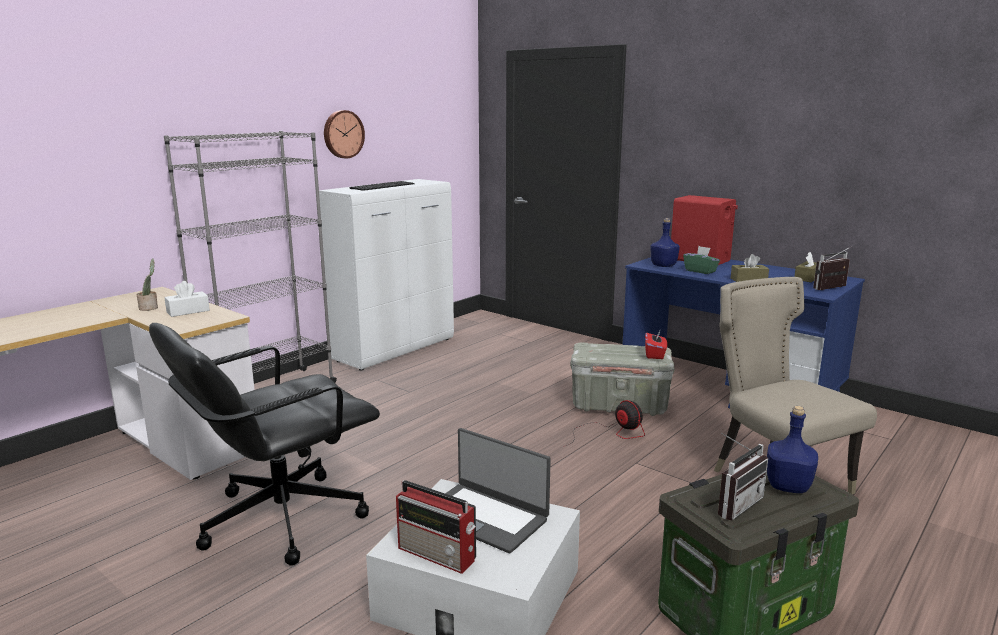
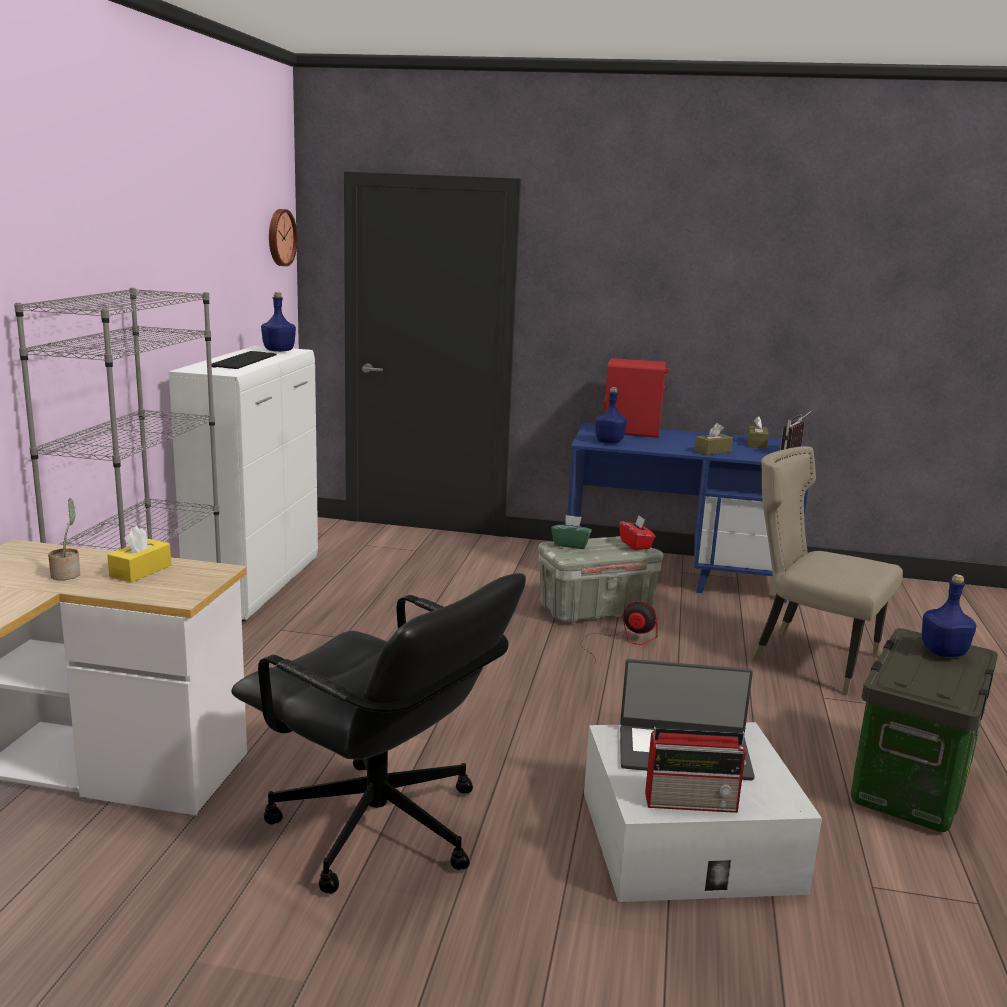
camera: 30 degrees left, 0 degrees up
black office chair [149,323,380,566] -> black office chair turned 75 degrees counterclockwise [231,573,526,894]
white tissue box [164,281,210,317] -> yellow tissue box [107,526,171,583]
wall clock [324,110,365,158] -> wall clock moved to [269,209,297,266]
green tissue box [683,246,720,274] -> green tissue box moved to [551,515,592,549]
radio [718,433,768,520] -> none
none -> blue bottle [261,292,296,352]

